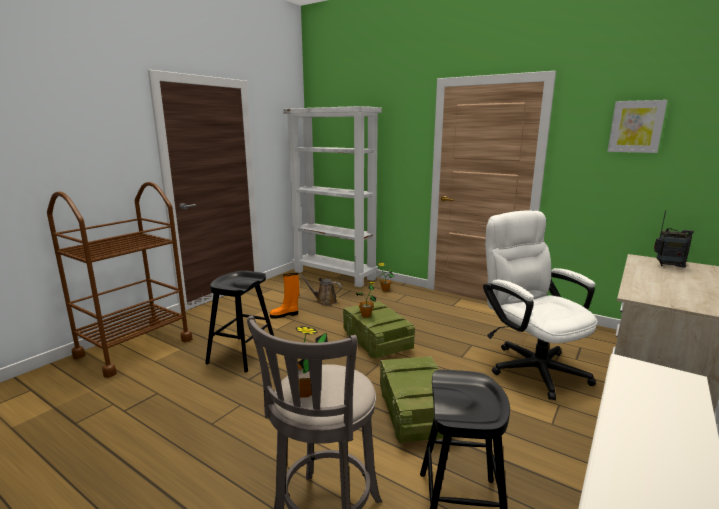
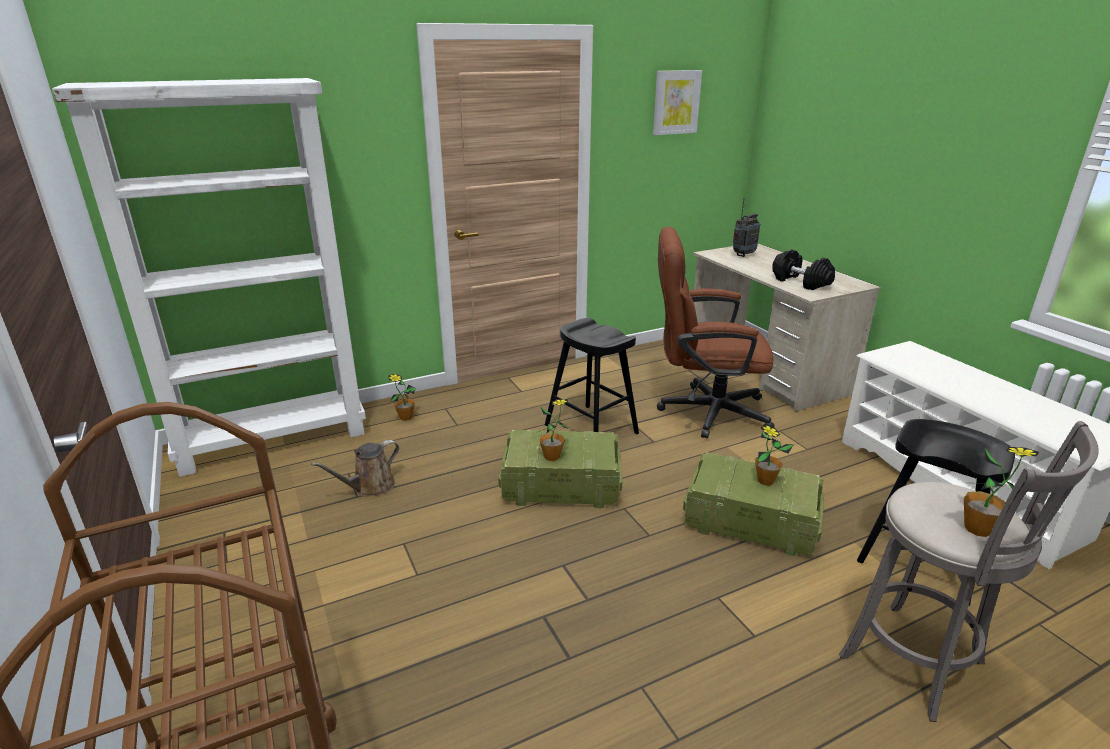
camera: 60 degrees left, 10 degrees up
black stool [205,271,274,372] -> black stool moved to [545,318,639,434]
orange boot [270,273,299,318] -> none
white office chair [483,210,598,400] -> brown office chair [657,227,775,438]
none -> potted plant [755,425,794,486]
none -> black dumbbell [772,249,835,290]

